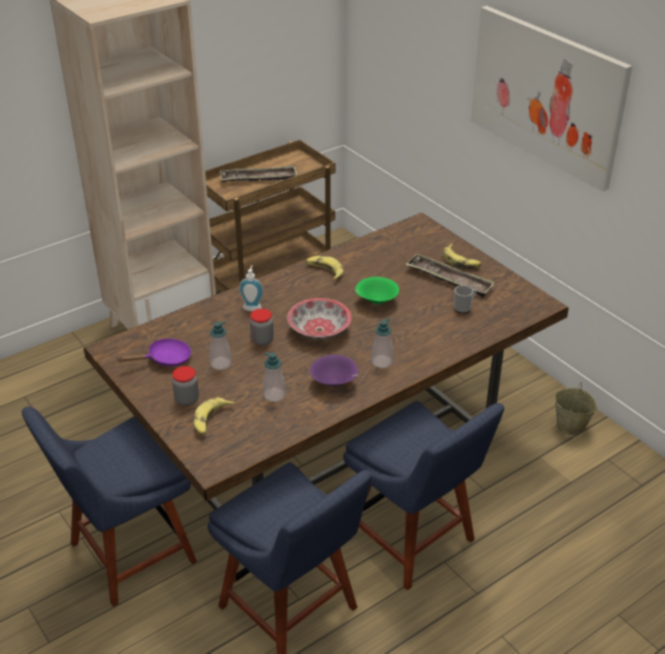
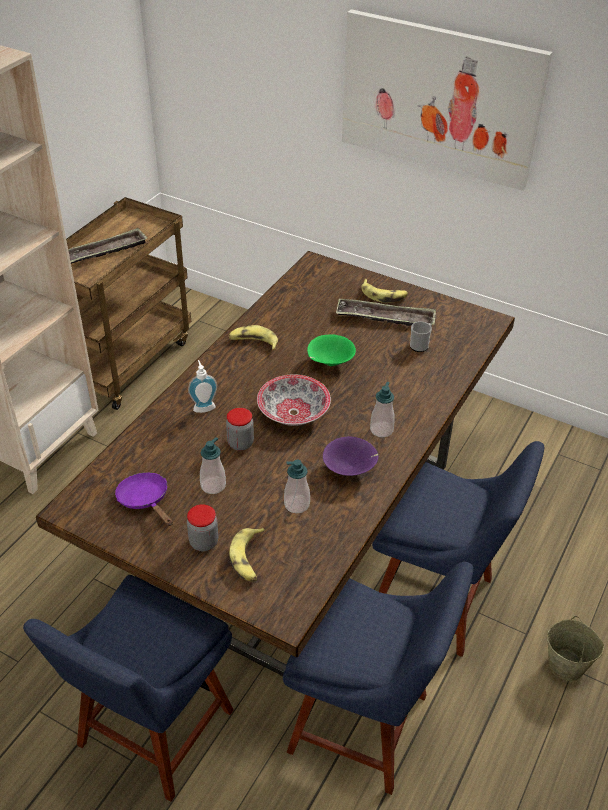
camera: 25 degrees left, 5 degrees up
purple frying pan [117,338,192,366] -> purple frying pan turned 75 degrees counterclockwise [115,472,173,526]
beige bucket [555,382,597,436] -> beige bucket moved to [547,616,604,681]

